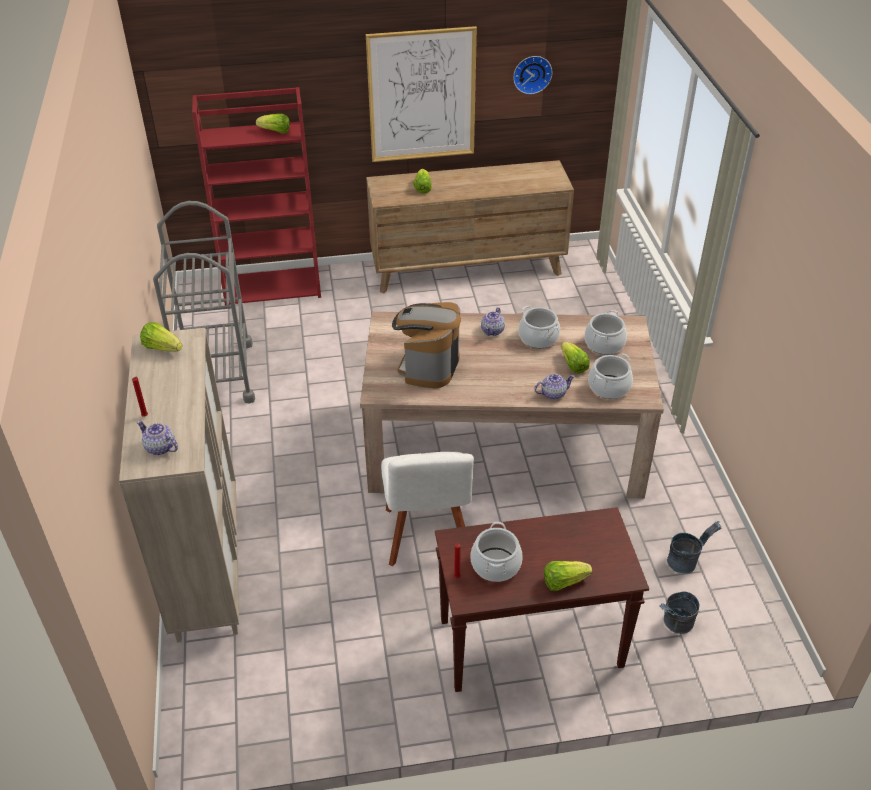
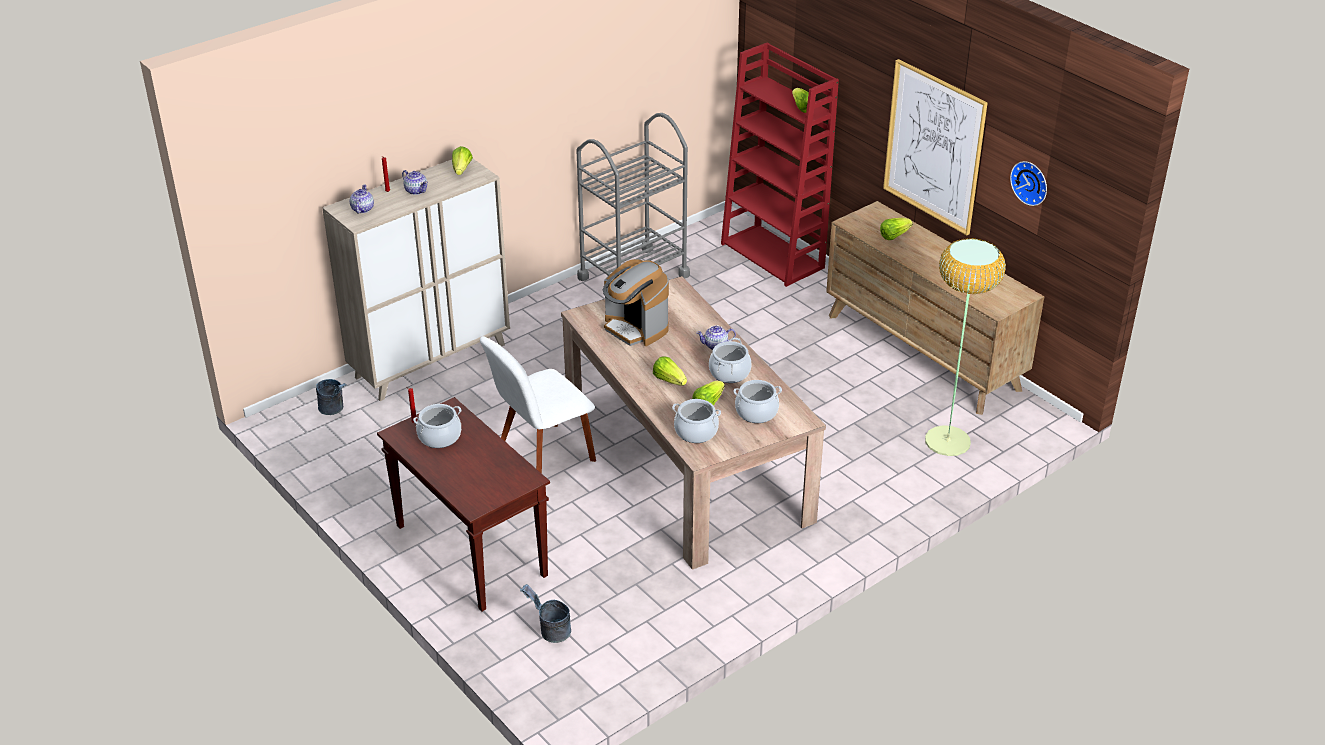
camera: 60 degrees right, 5 degrees down
coffee machine [392,302,461,388] -> coffee machine turned 120 degrees counterclockwise [603,259,669,346]
teapot [534,374,575,400] -> teapot moved to [402,170,428,195]
lettuce [544,561,592,591] -> lettuce moved to [653,356,687,386]
grey bucket [667,521,721,574] -> grey bucket moved to [316,379,347,415]
none -> floor lamp [925,238,1006,456]

